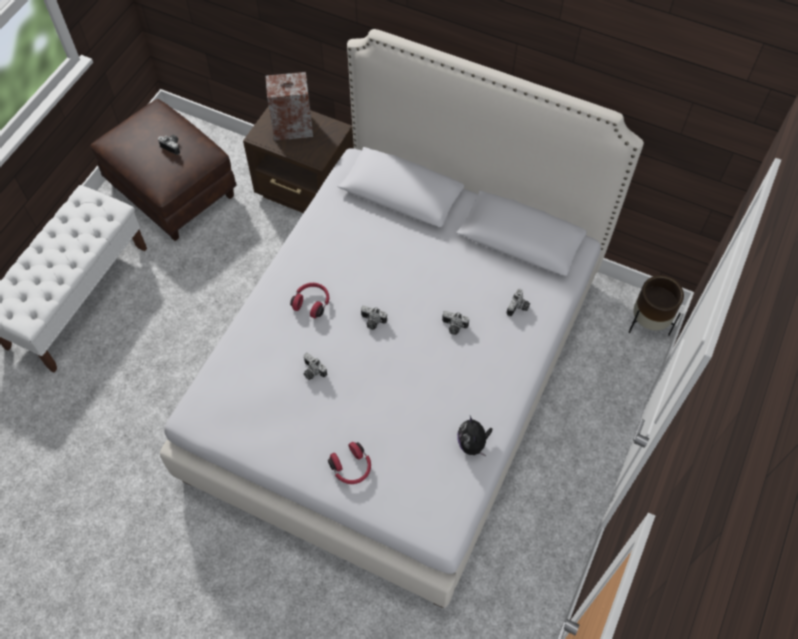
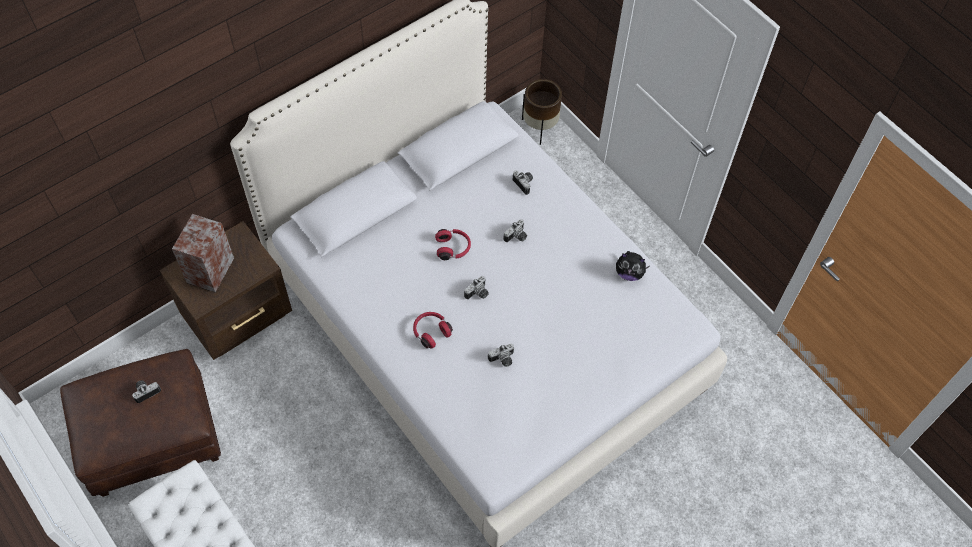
camera: 65 degrees left, 0 degrees up
red headphones [328,442,371,484] -> red headphones moved to [435,229,471,260]

